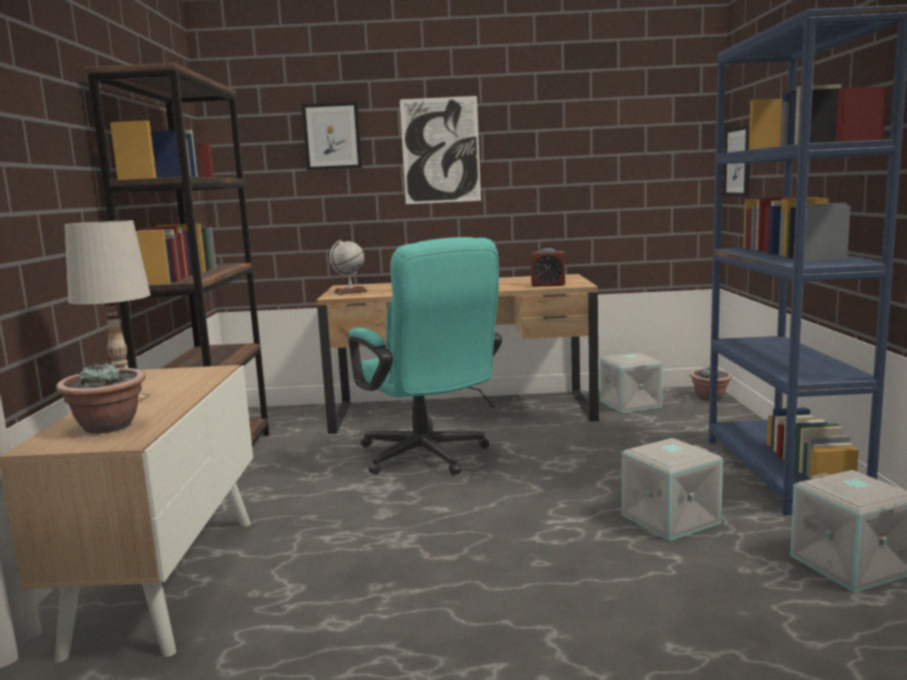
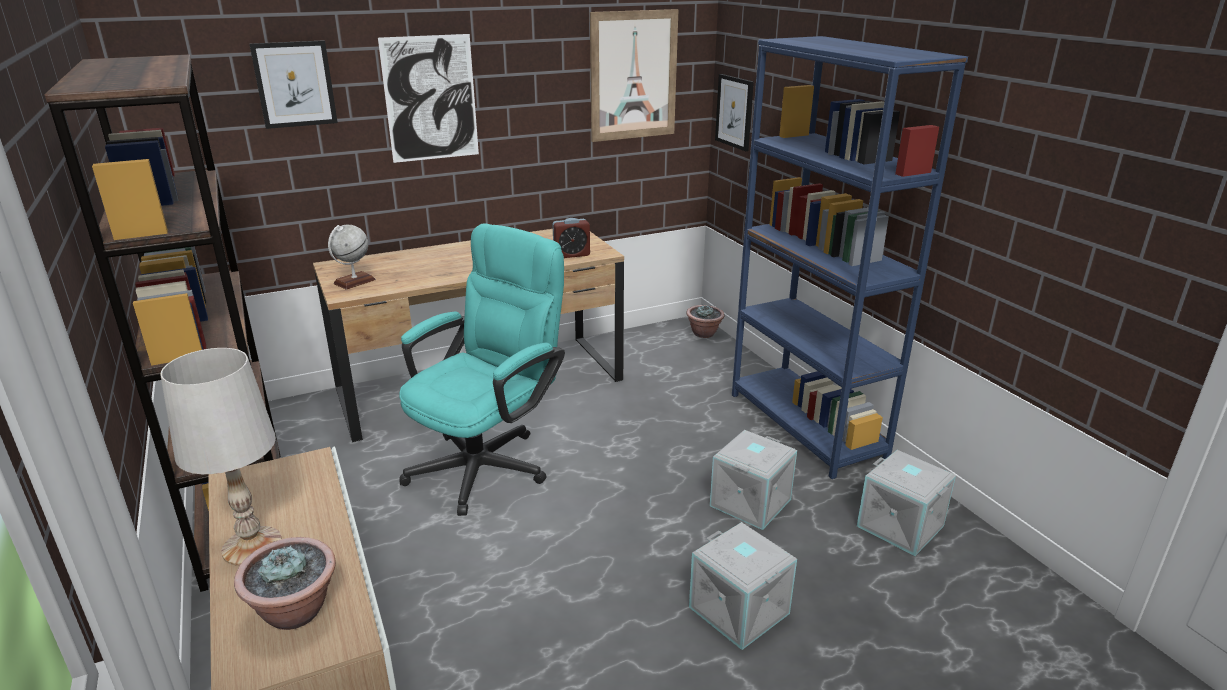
camera: 25 degrees left, 15 degrees up
turquoise office chair [348,237,502,475] -> turquoise office chair turned 90 degrees counterclockwise [399,224,565,516]
grey storage box [600,353,663,413] -> grey storage box moved to [689,522,797,650]
none -> picture [590,9,679,142]

